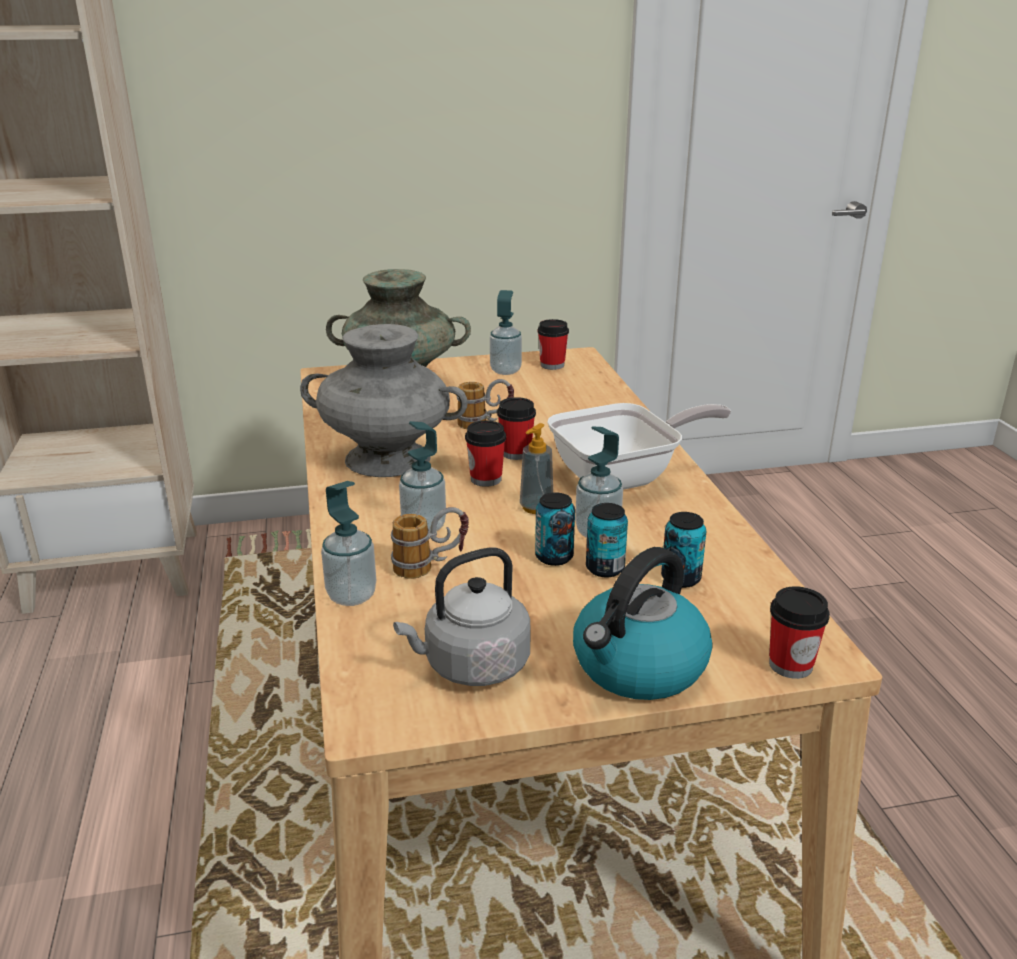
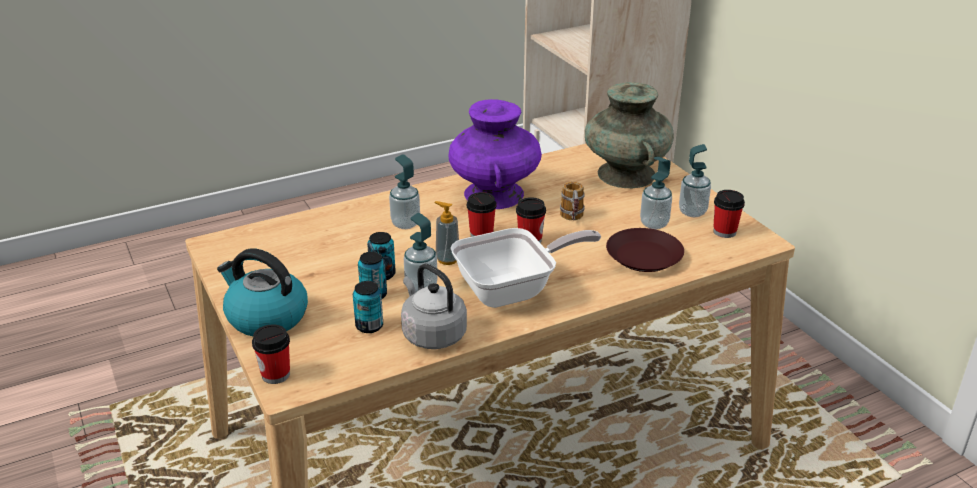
camera: 75 degrees right, 5 degrees up
grey vase [300,324,468,477] -> purple vase [448,99,542,209]
soap dispenser [321,481,376,606] -> soap dispenser moved to [640,157,672,229]
mug [391,507,469,579] -> none
grey kettle [393,547,531,686] -> grey kettle moved to [401,263,467,349]
frying pan [547,403,731,490] -> frying pan turned 75 degrees counterclockwise [450,228,601,308]
none -> brown plate [606,228,684,272]

